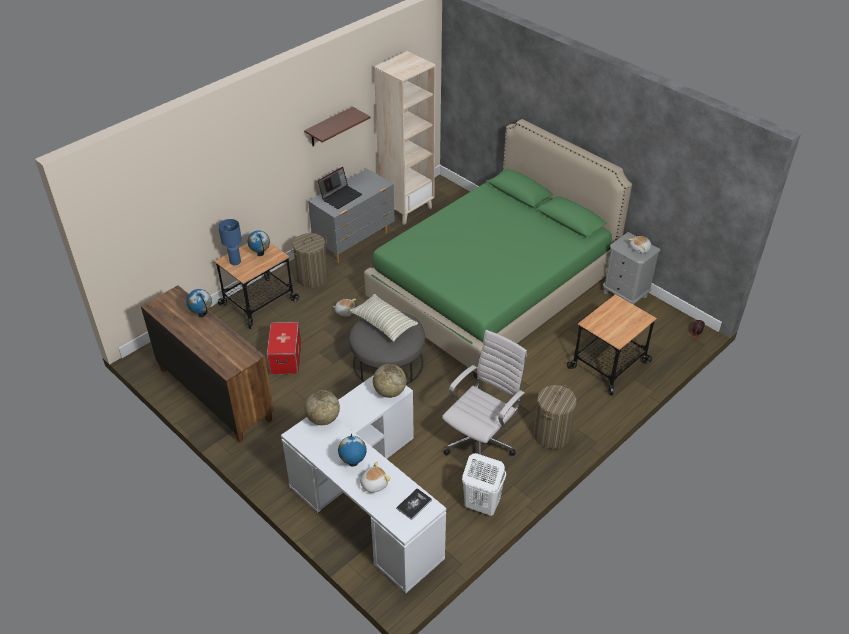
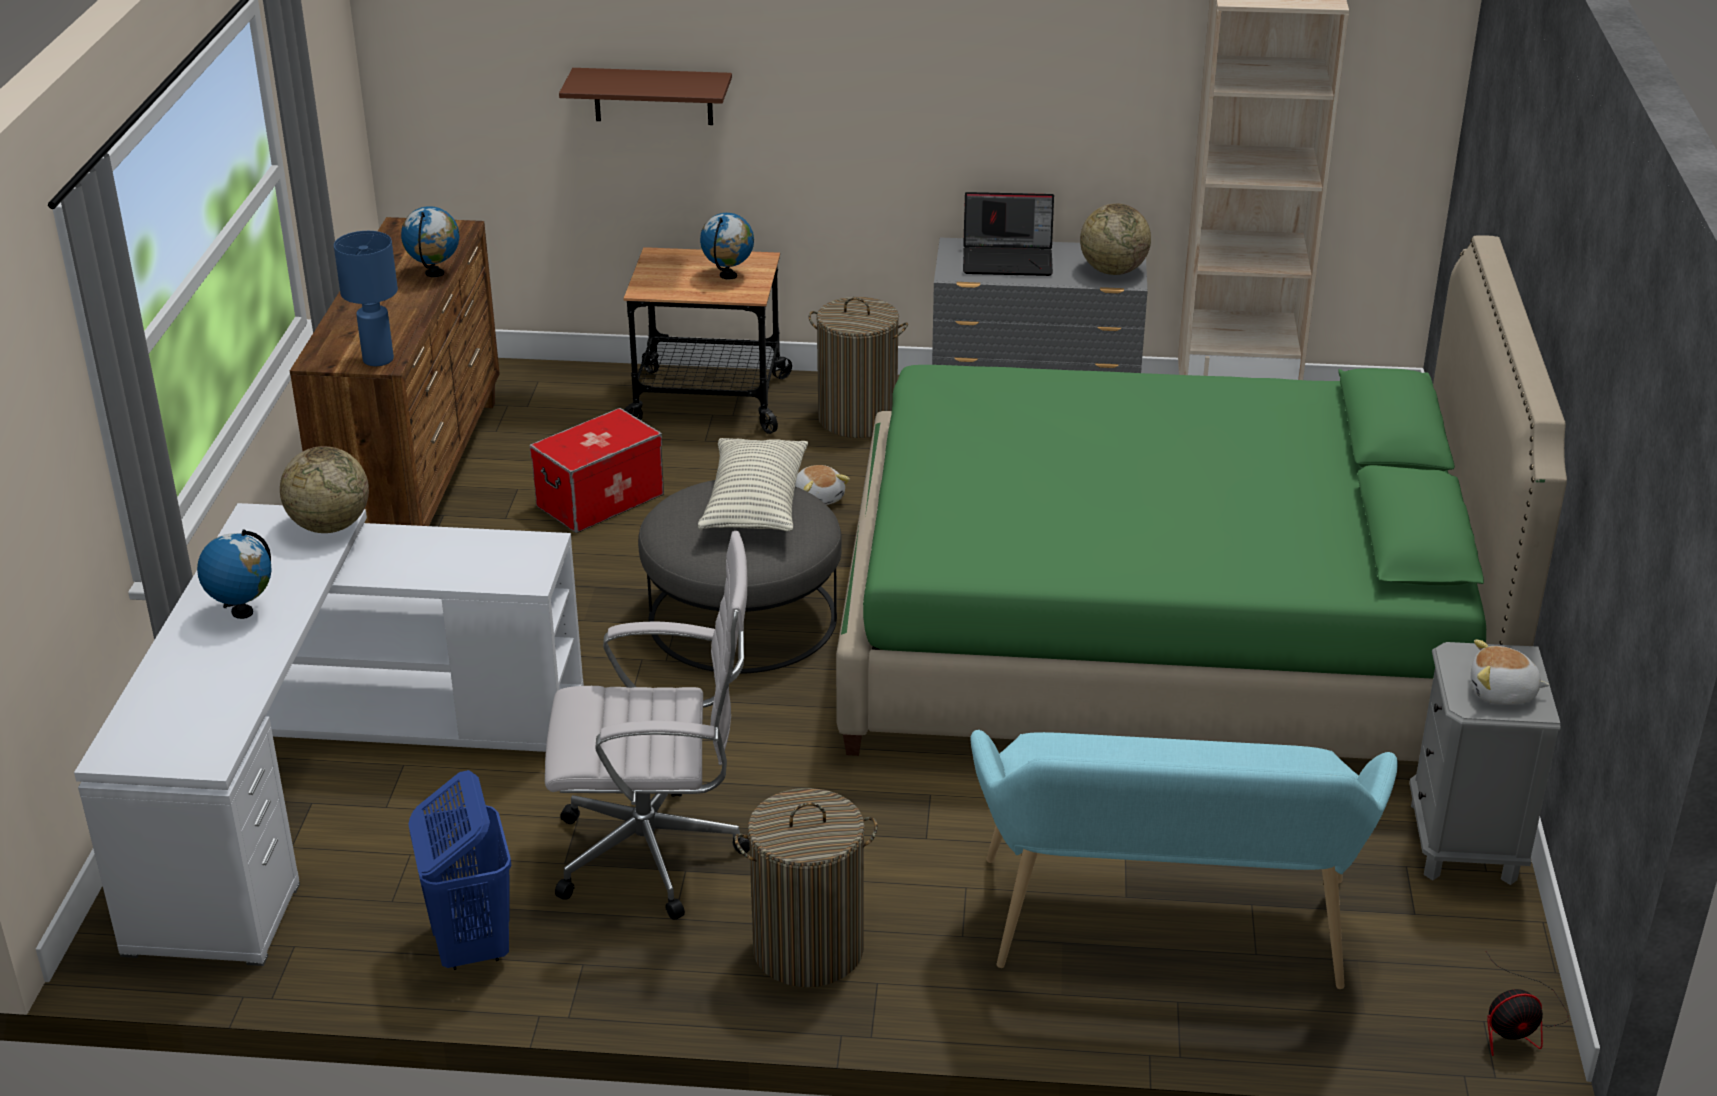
camera: 50 degrees right, 10 degrees down
blue table lamp [218,219,242,265] -> blue table lamp moved to [334,231,398,366]
brown shelf [304,107,370,146] -> brown shelf moved to [559,68,732,125]
plush toy [360,462,391,493] -> none
globe [373,364,406,398] -> globe moved to [1080,203,1151,275]
book [396,488,432,520] -> none
white laundry basket [462,453,506,516] -> blue laundry basket [408,770,511,970]
cart [567,294,657,395] -> turquoise bench [970,730,1398,989]

